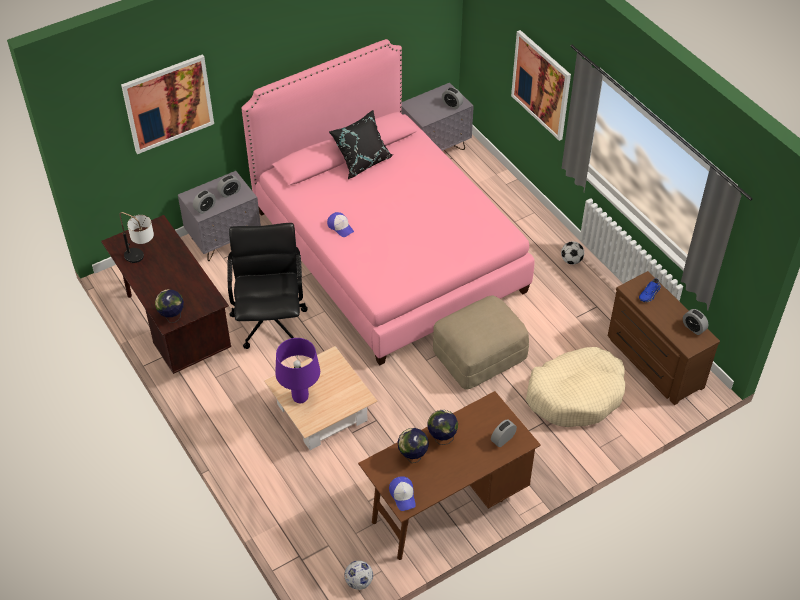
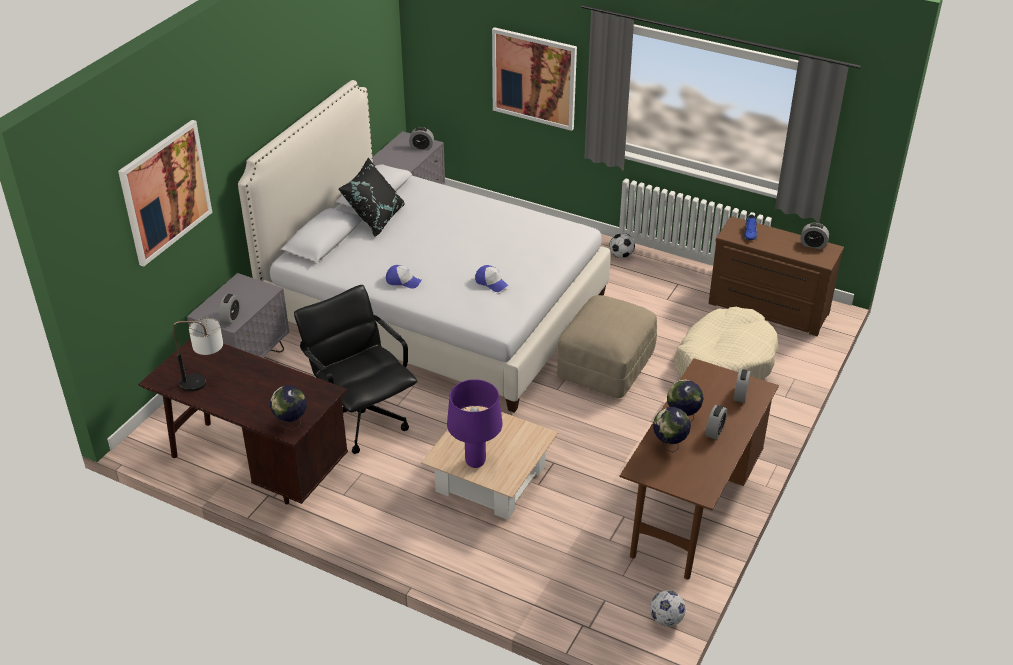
camera: 30 degrees left, 10 degrees down
alarm clock [217,175,241,198] -> alarm clock moved to [705,405,728,440]
pink bed [242,39,534,365] -> white bed [238,80,611,413]
cap [389,476,416,511] -> cap moved to [475,265,509,292]

